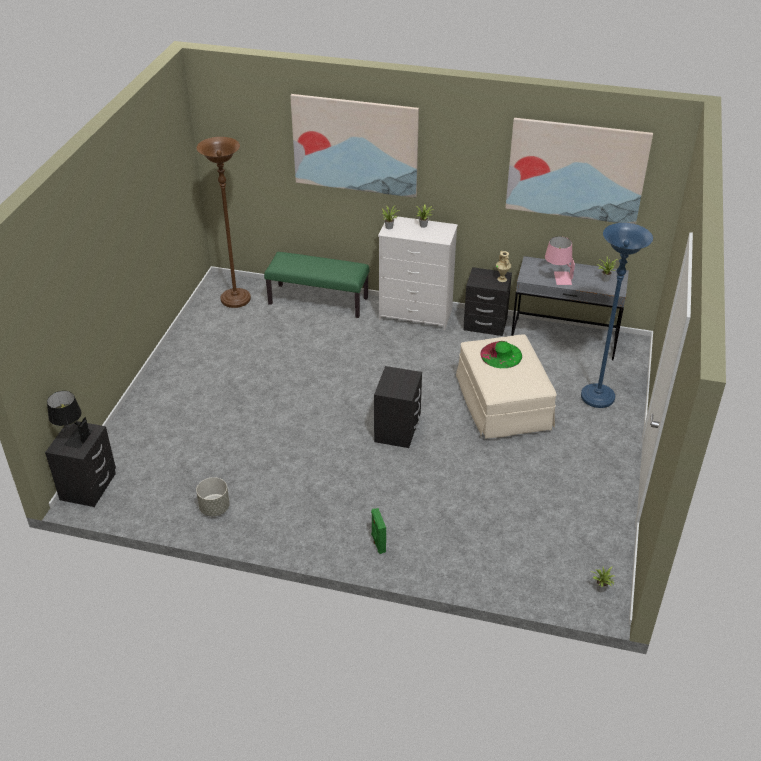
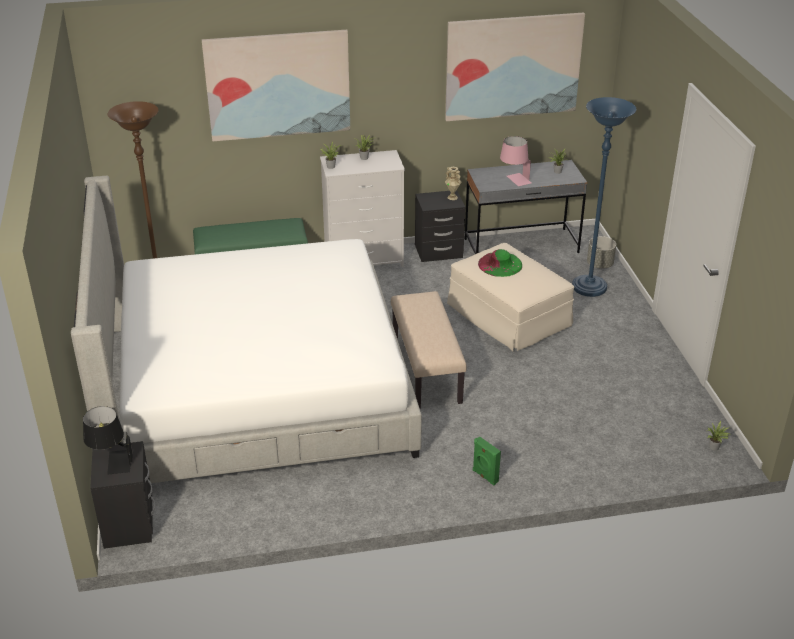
camera: 25 degrees left, 5 degrees down
grey planter [196,477,230,516] -> grey planter moved to [587,236,616,269]
black nightstand [374,366,422,448] -> beige bench [391,291,467,409]
none -> bed [71,176,422,483]

